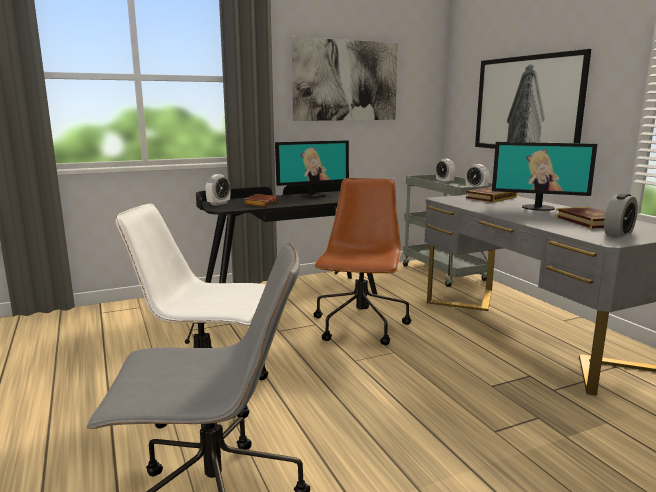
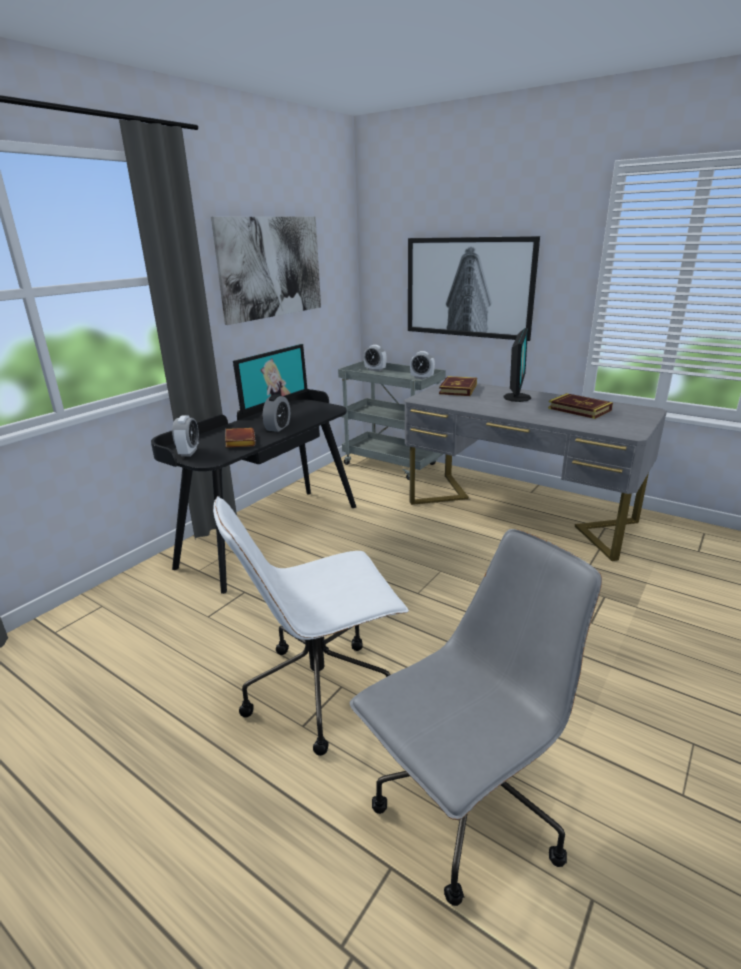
camera: 30 degrees left, 10 degrees up
brown office chair [313,178,412,345] -> none
monitor [492,142,597,211] -> monitor turned 60 degrees counterclockwise [503,328,531,402]
alarm clock [604,193,638,237] -> alarm clock moved to [263,394,290,432]

